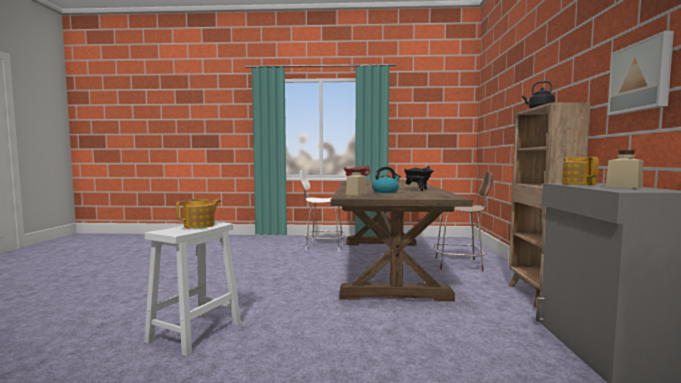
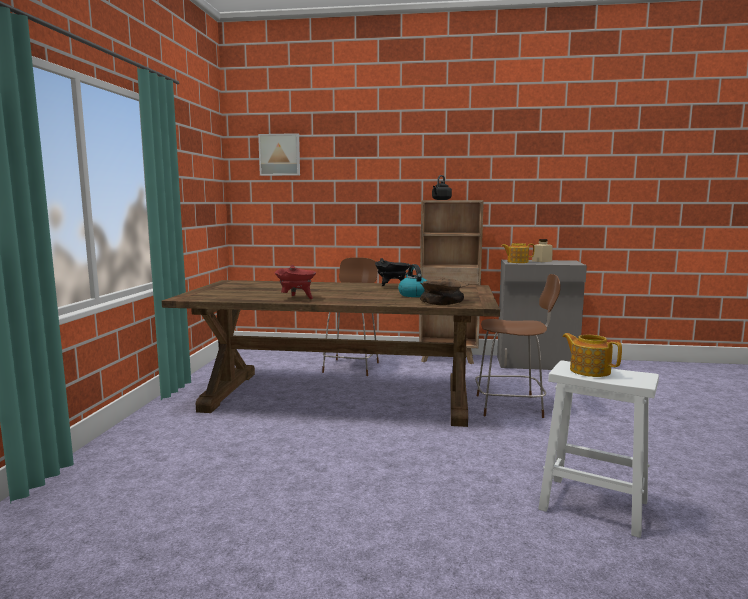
camera: 85 degrees left, 5 degrees up
white chair [300,170,344,252] -> none
beige jar [346,170,367,195] -> brown bowl [420,278,469,305]
picture [607,31,674,115] -> picture moved to [258,133,300,176]
none -> brown chair [475,274,561,418]

